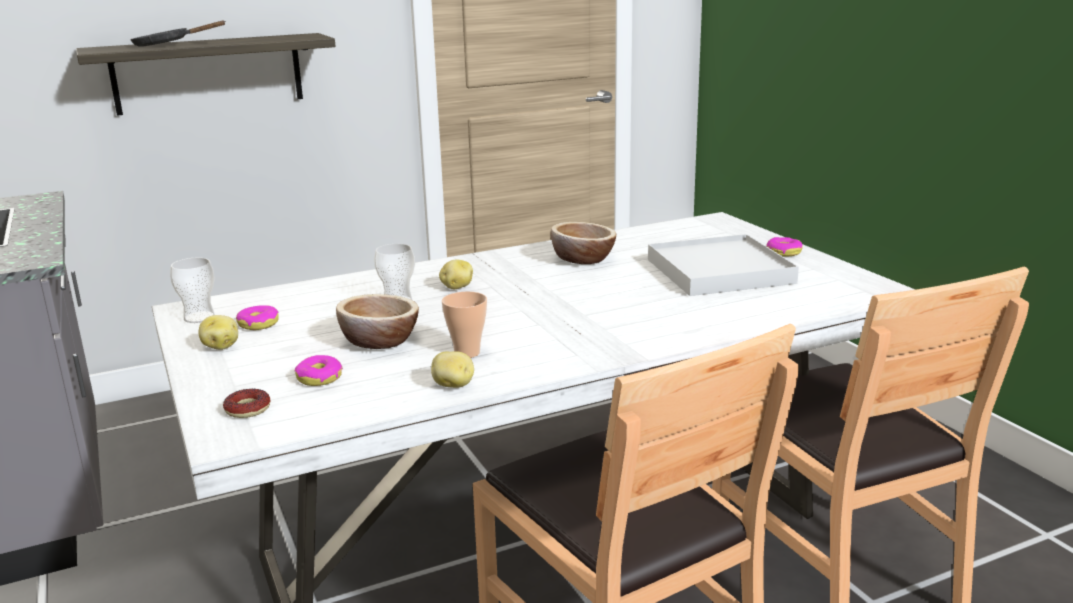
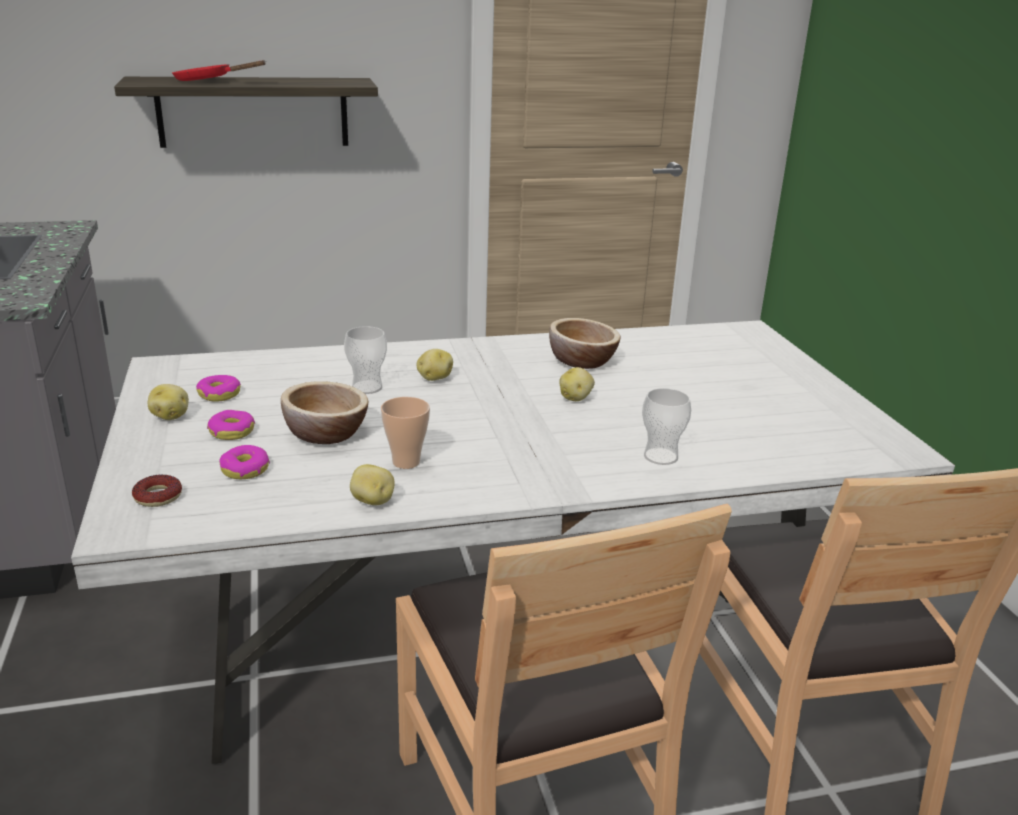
camera: 10 degrees right, 5 degrees up
black frying pan [130,20,226,47] -> red frying pan [172,60,266,81]
cup [170,257,215,323] -> cup moved to [642,388,691,465]
white tray [648,234,799,296] -> none
donut [766,237,803,256] -> donut moved to [207,410,255,440]
none -> potato [559,367,595,401]

